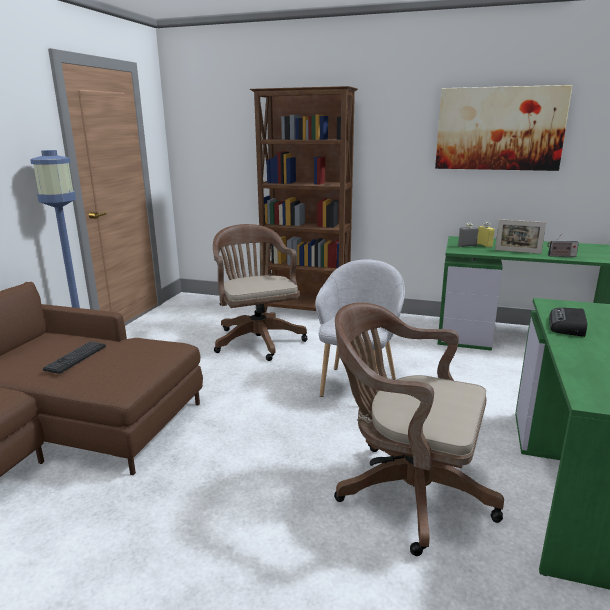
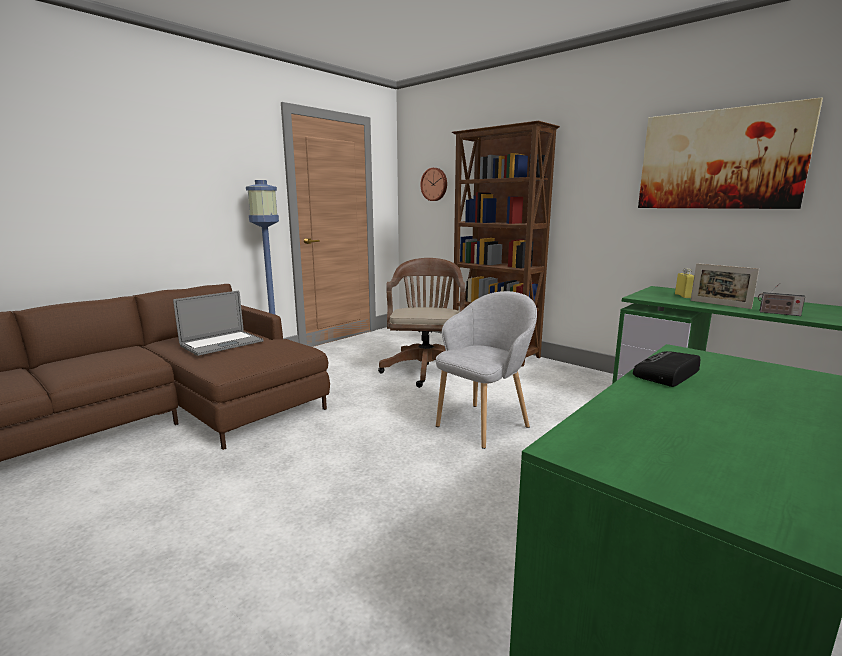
camera: 25 degrees right, 5 degrees down
keyboard [43,341,106,374] -> laptop [173,291,264,356]
brown office chair [334,303,504,556] -> none
grey bottle [458,223,479,247] -> none
none -> wall clock [420,168,447,201]

